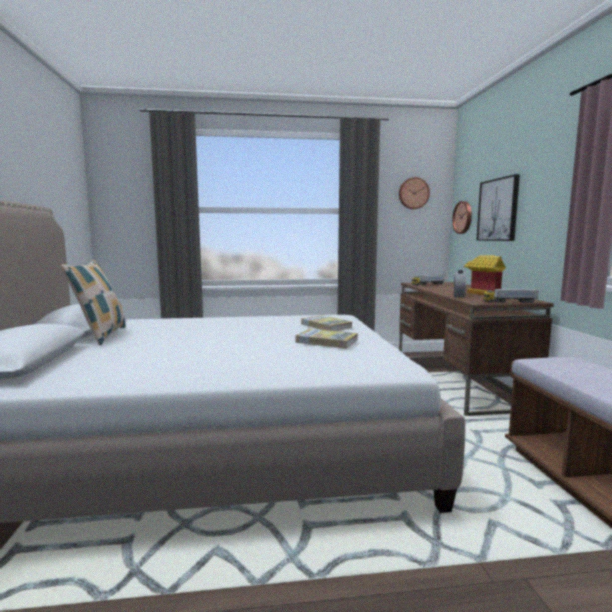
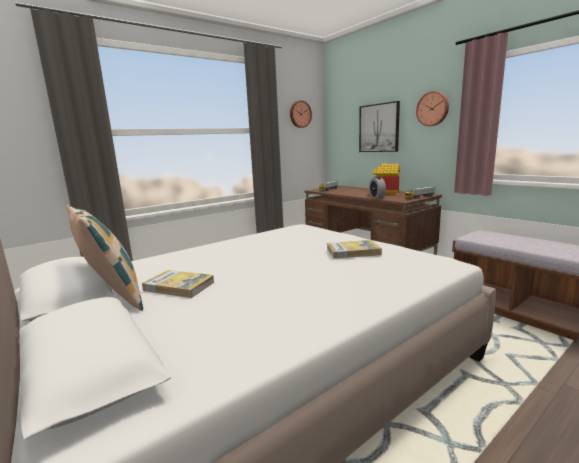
camera: 30 degrees left, 5 degrees up
book [301,315,352,331] -> book moved to [142,270,215,298]
wall clock [452,201,472,234] -> wall clock moved to [416,91,449,126]

